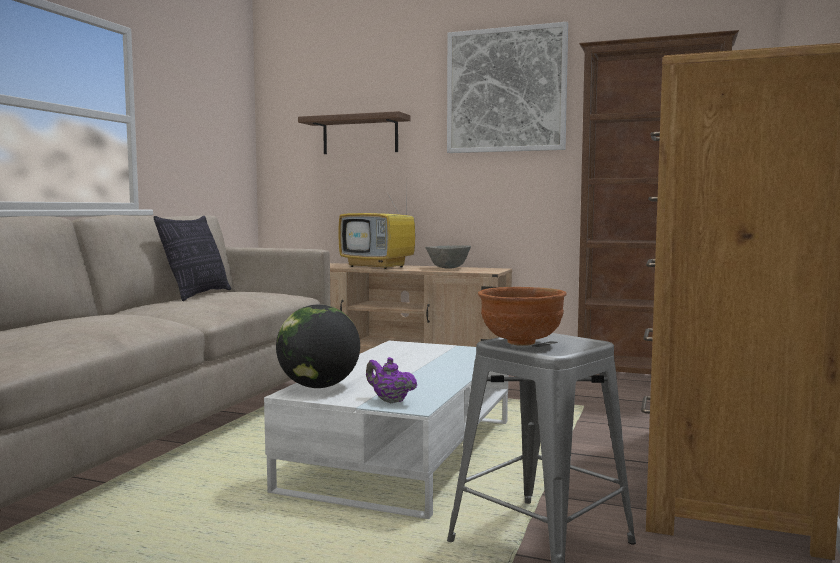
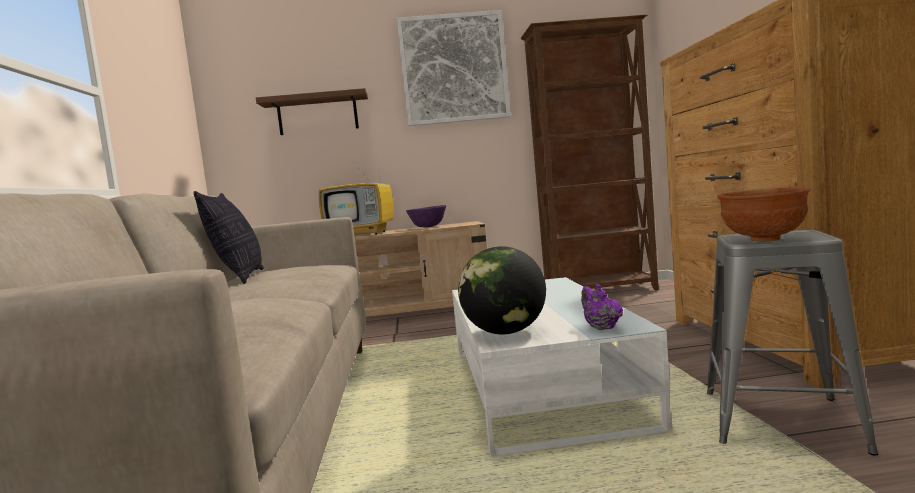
camera: 25 degrees left, 0 degrees up
purple teapot [366,357,417,403] -> purple teapot turned 60 degrees clockwise [581,284,623,330]
grey bowl [425,245,471,269] -> purple bowl [406,205,446,227]

